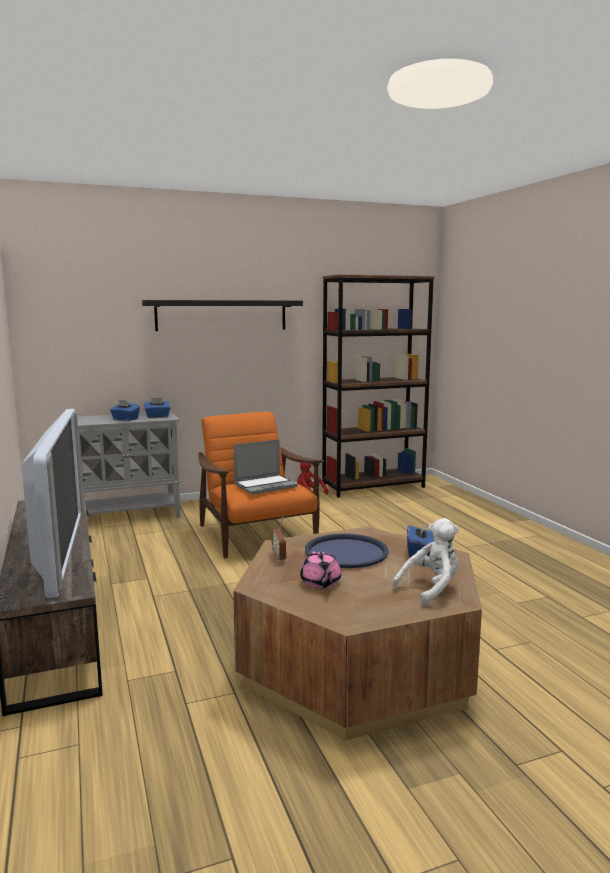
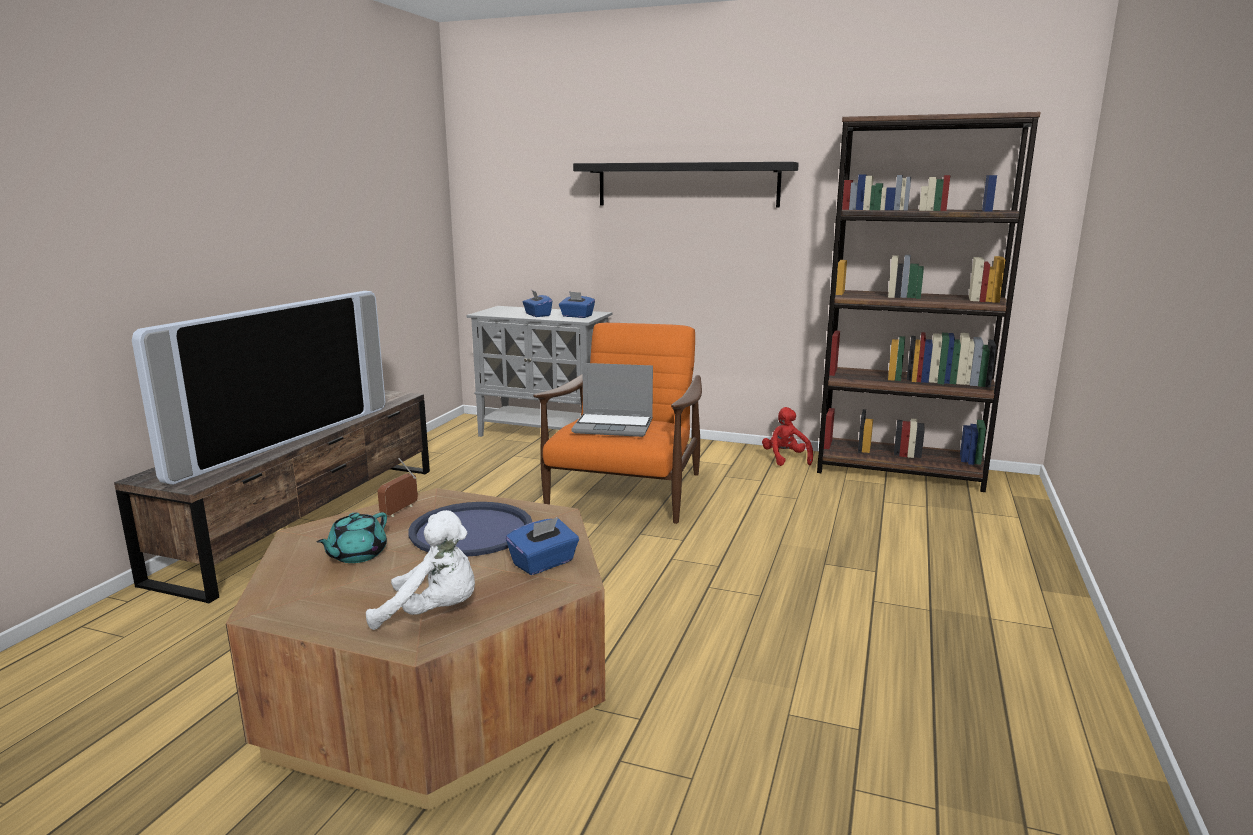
camera: 40 degrees right, 5 degrees up
pink teapot [300,551,341,588] -> turquoise teapot [317,512,387,563]

